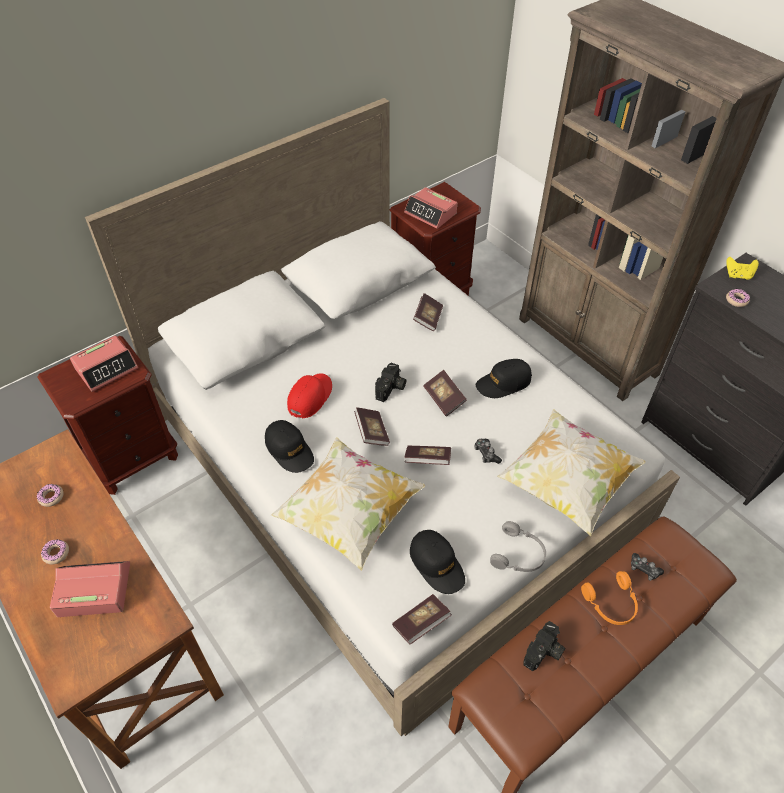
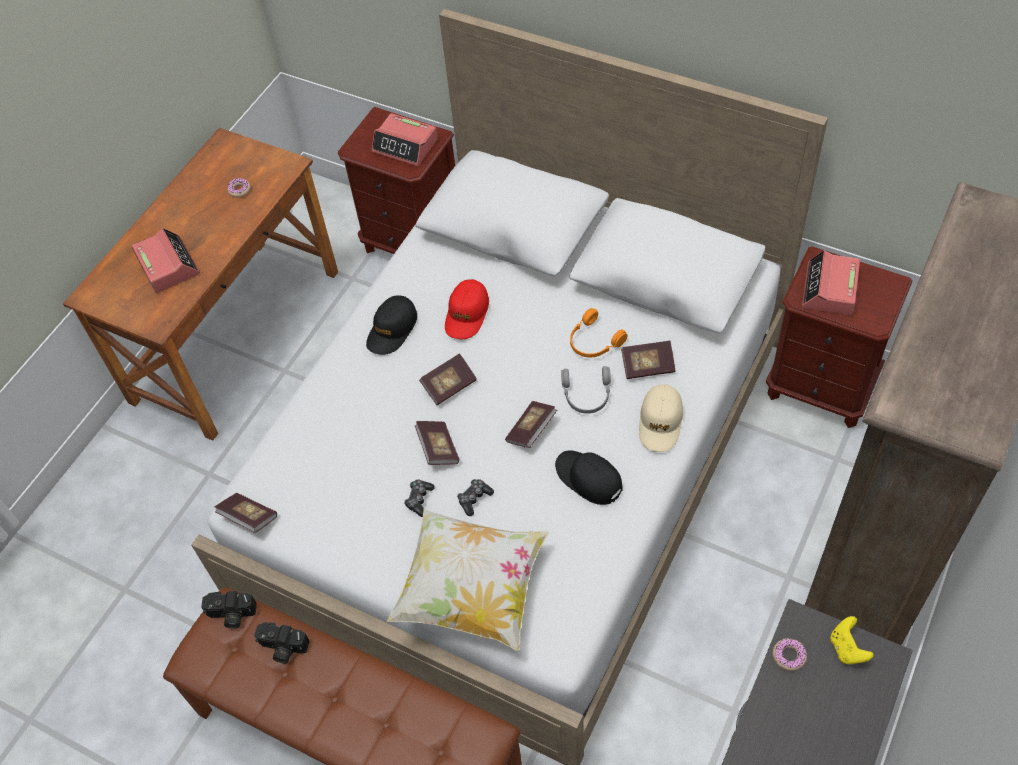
camera: 70 degrees right, 5 degrees up
donut [41,540,69,565] -> none
pillow [271,438,425,571] -> none
red cap [287,373,332,418] -> red cap turned 105 degrees clockwise [445,279,489,339]
camera [375,363,406,402] -> camera moved to [201,591,257,629]
black cap [410,530,465,594] -> none
grey headphones [490,521,546,572] -> grey headphones moved to [561,366,611,414]
orange headphones [581,571,638,625] -> orange headphones moved to [570,308,627,358]
game controller [631,553,664,581] -> game controller moved to [404,480,435,517]
none -> beige cap [639,384,683,452]

